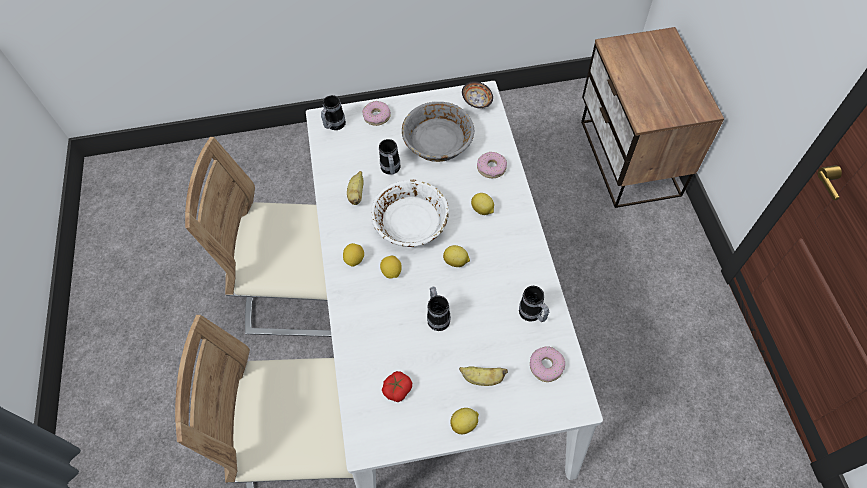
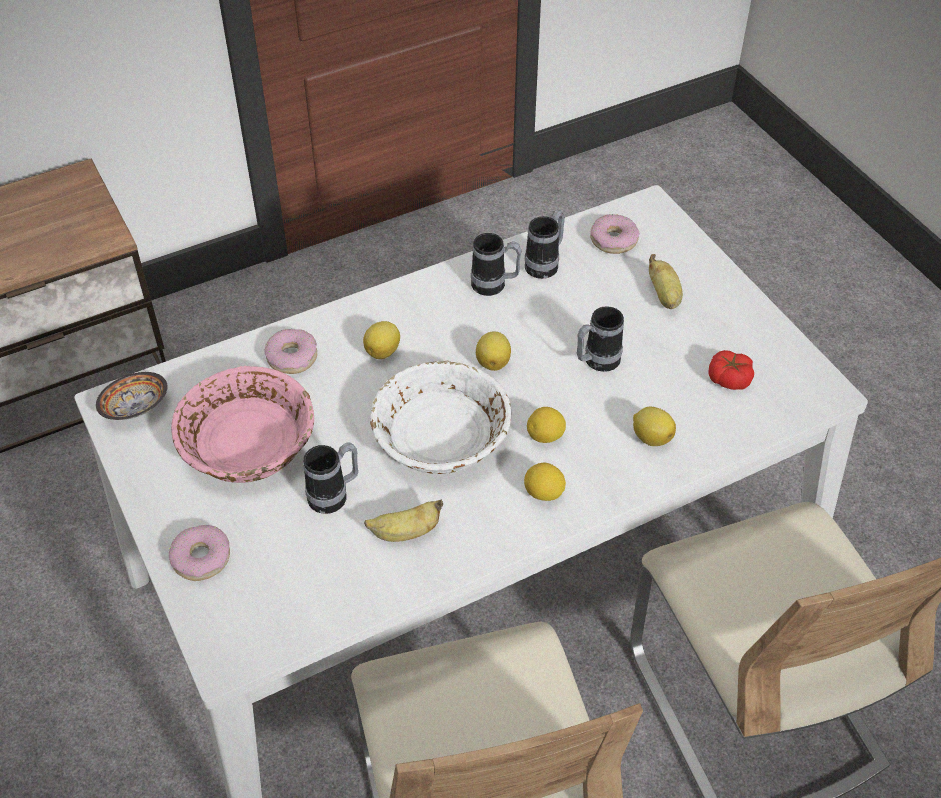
camera: 110 degrees left, 10 degrees down
mug [321,95,346,130] -> mug moved to [471,233,521,296]
grey bowl [402,102,474,162] -> pink bowl [171,366,314,483]
lemon [450,408,479,434] -> lemon moved to [633,407,676,446]

